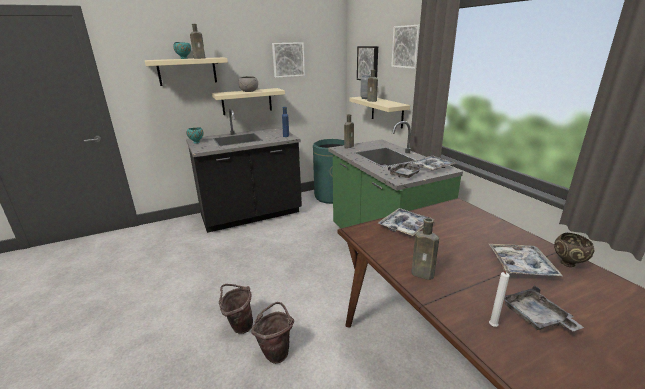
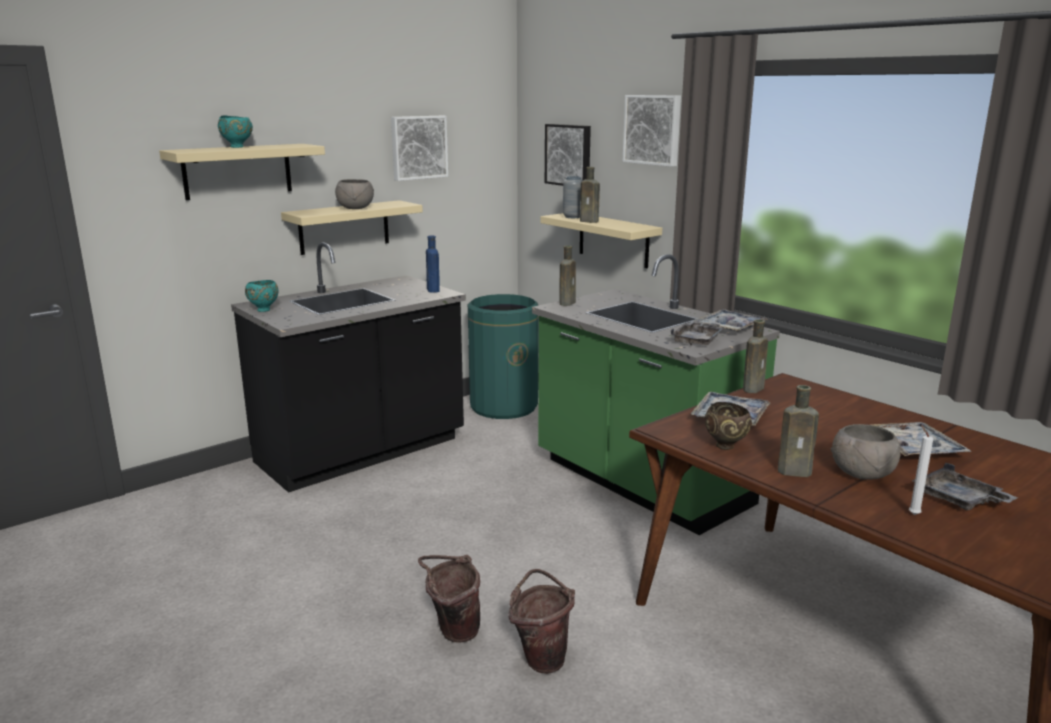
camera: 15 degrees left, 5 degrees down
brown bottle [190,24,206,59] -> brown bottle moved to [743,319,768,393]
brown bowl [554,233,595,267] -> brown bowl moved to [705,402,752,450]
none -> grey bowl [831,424,901,480]

